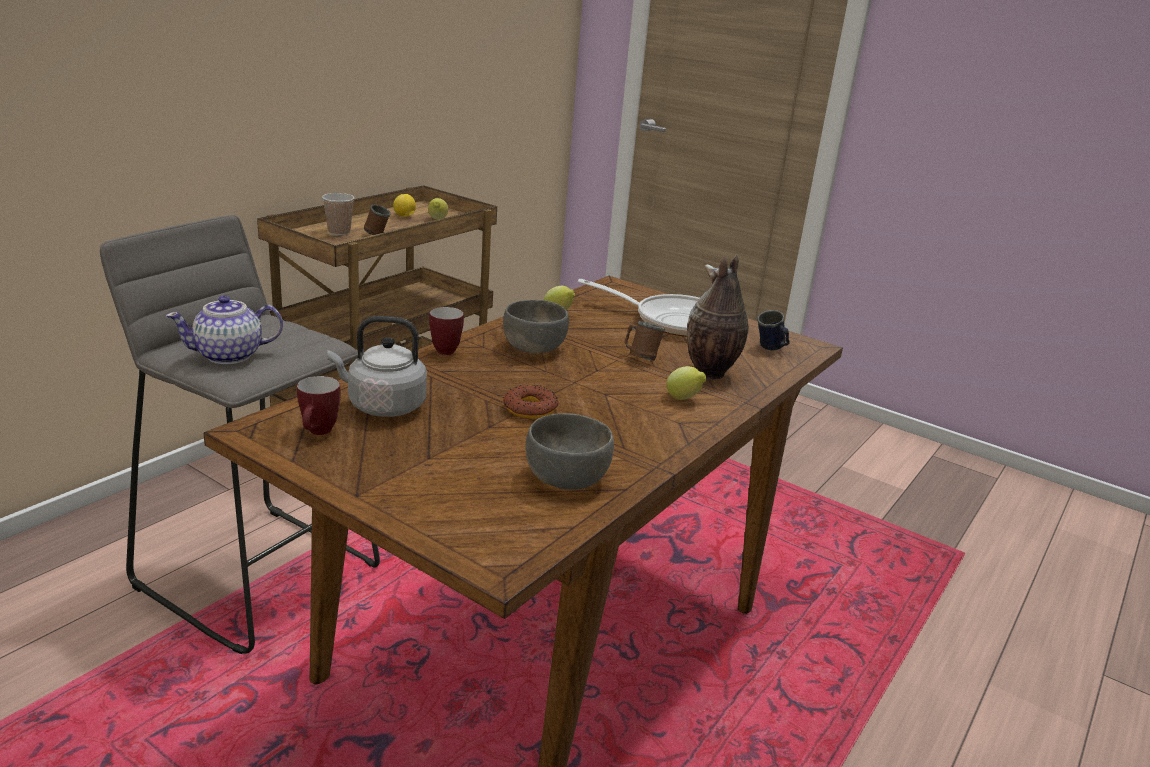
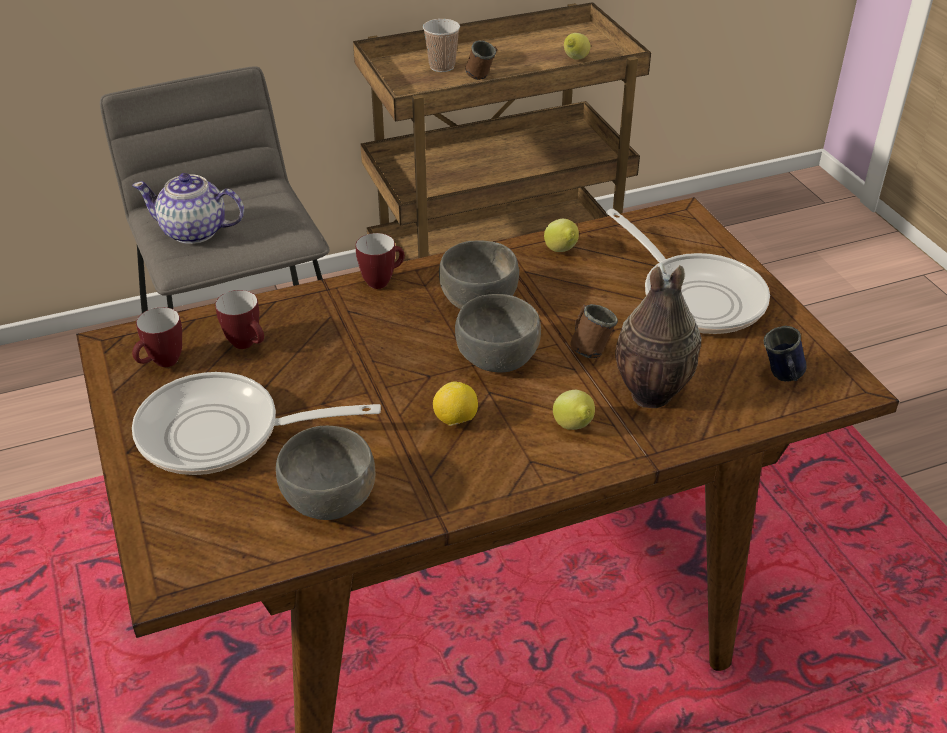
camera: 35 degrees right, 15 degrees up
grey kettle [327,316,427,417] -> mug [215,290,264,349]
lemon [393,194,416,217] -> lemon moved to [433,381,478,426]
donut [503,385,559,419] -> none
none -> frying pan [132,372,381,475]
none -> grey bowl [455,294,541,373]

